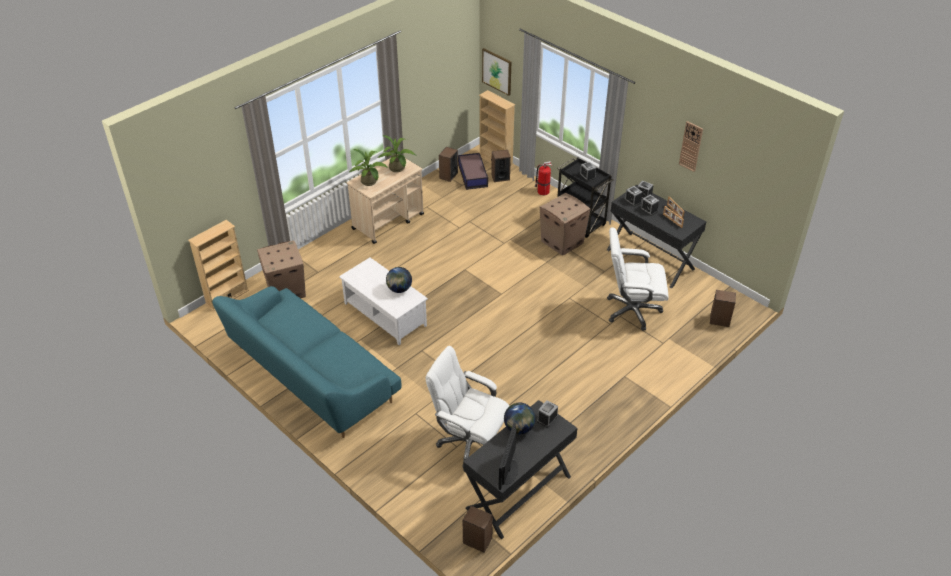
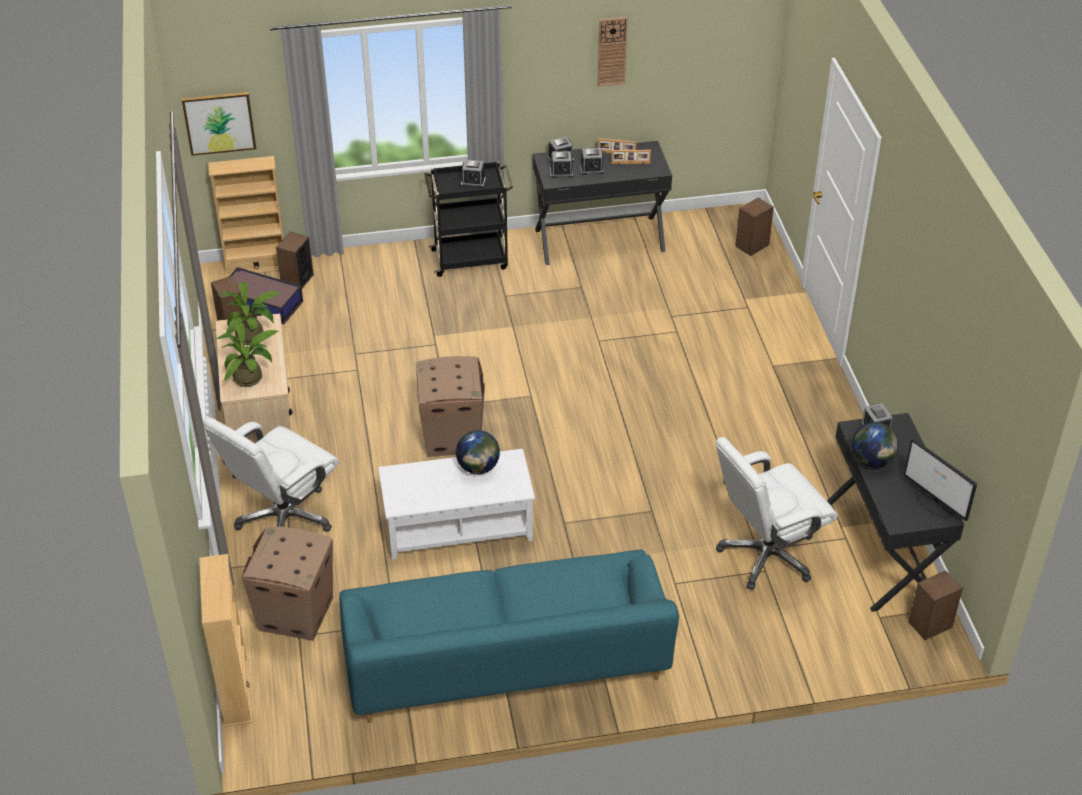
camera: 55 degrees left, 0 degrees up
fire extinguisher [535,161,552,195] -> none
cardboard box [540,193,591,256] -> cardboard box moved to [416,356,485,457]
white office chair [607,227,669,331] -> white office chair moved to [203,417,339,532]

